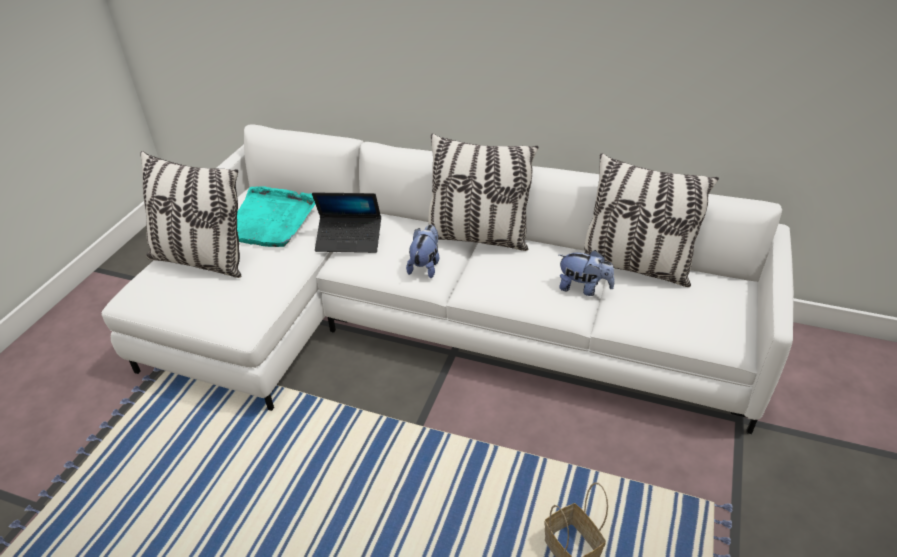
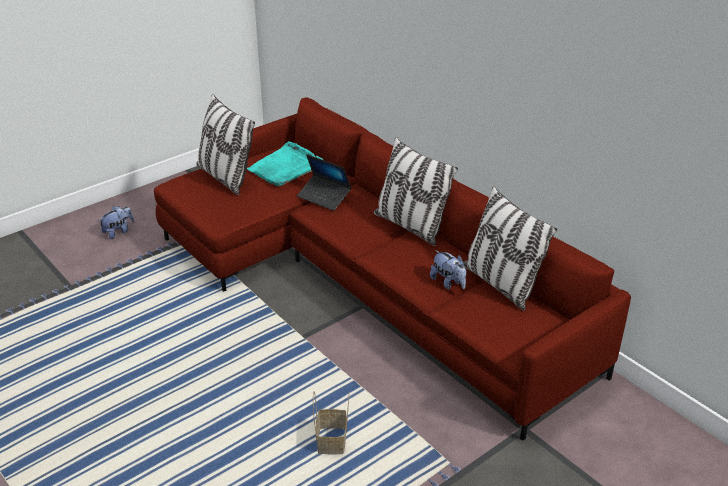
camera: 30 degrees right, 5 degrees down
white sofa [102,124,794,434] -> red sofa [154,98,631,441]
plush toy [406,225,440,278] -> plush toy moved to [99,206,134,239]

